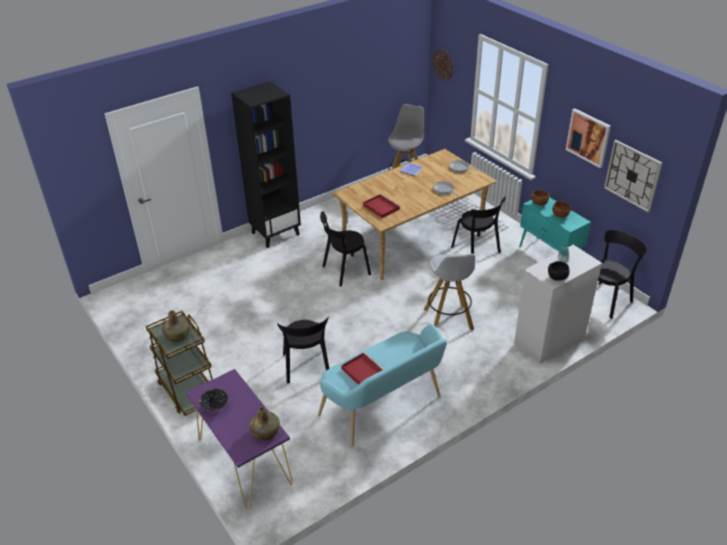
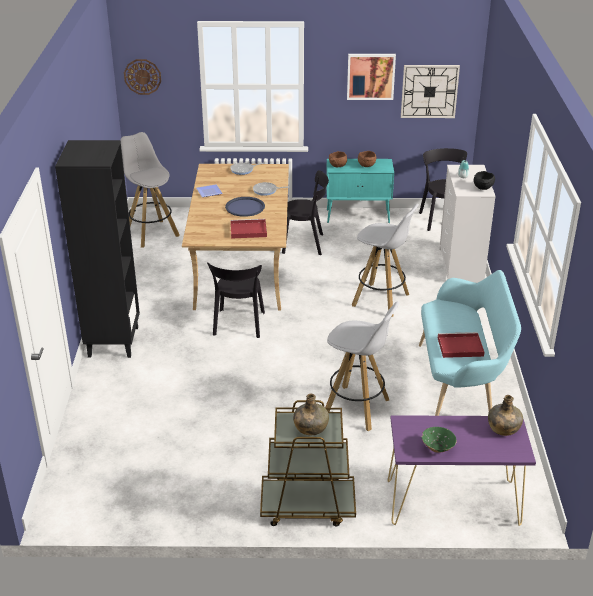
camera: 55 degrees left, 5 degrees down
black bowl [199,389,228,411] -> green bowl [422,427,457,452]
black chair [277,317,329,384] -> white stool [325,302,399,431]
none -> blue tray [225,197,265,217]

